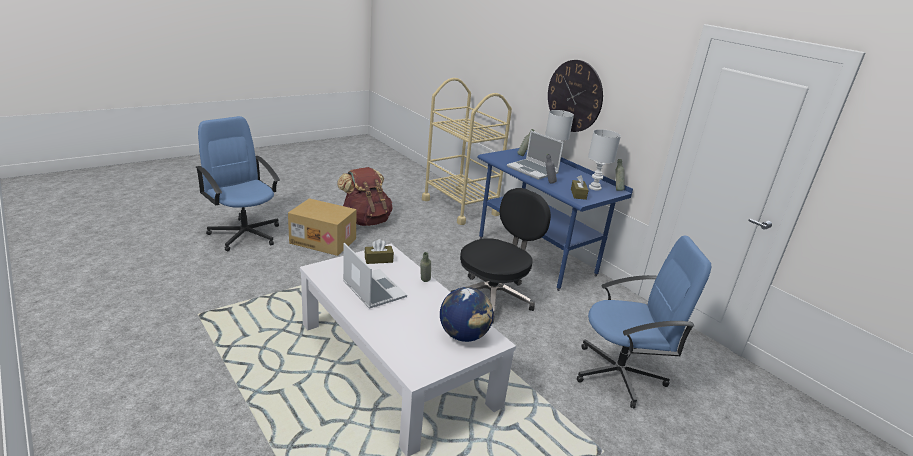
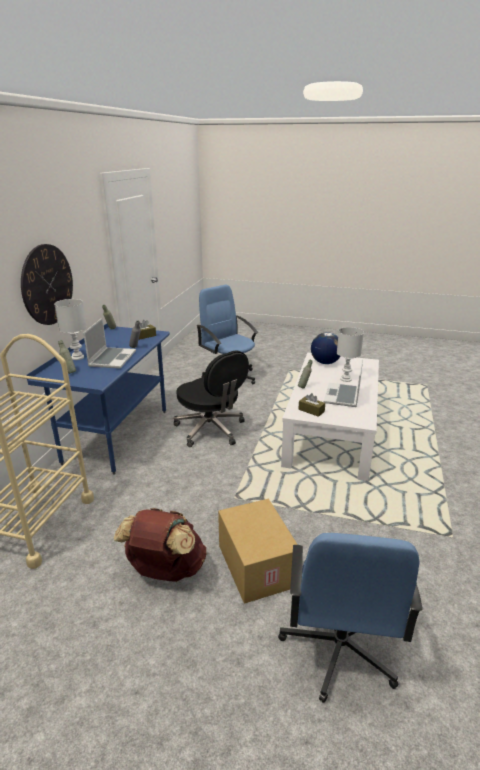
camera: 125 degrees left, 0 degrees up
black office chair [451,188,551,323] -> black office chair turned 135 degrees counterclockwise [174,350,249,447]
white table lamp [588,129,621,191] -> white table lamp moved to [337,327,364,382]

